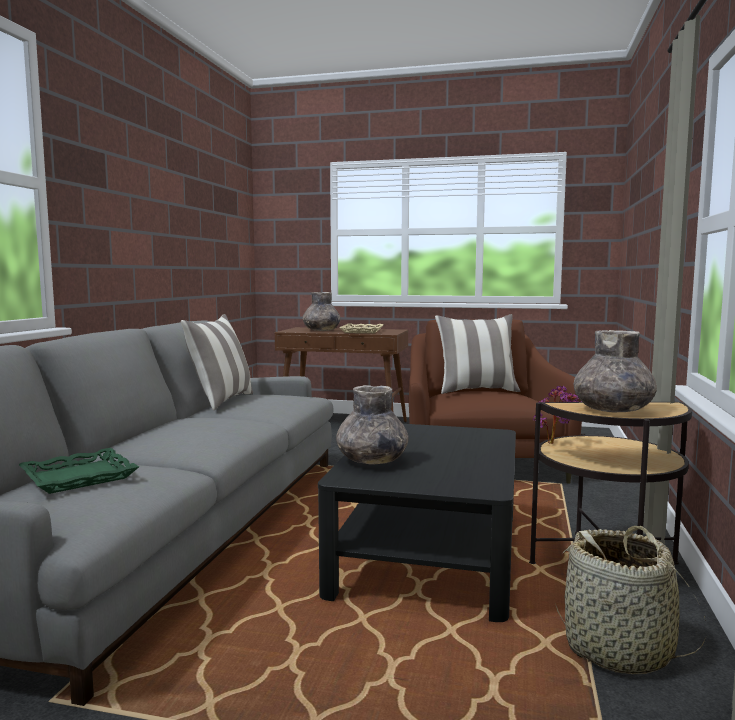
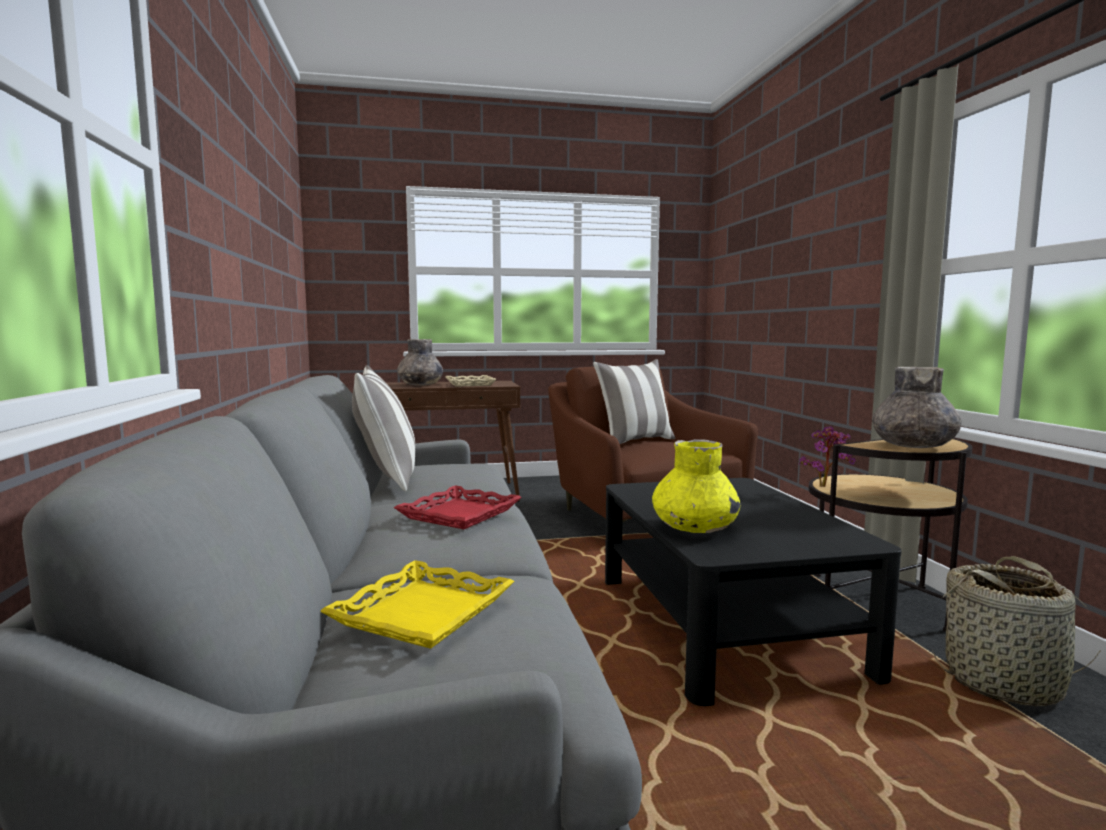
camera: 25 degrees left, 0 degrees up
green tray [19,448,139,494] -> yellow tray [321,560,514,649]
grey vase [336,385,408,465] -> yellow vase [652,439,740,533]
none -> red tray [394,486,522,529]

